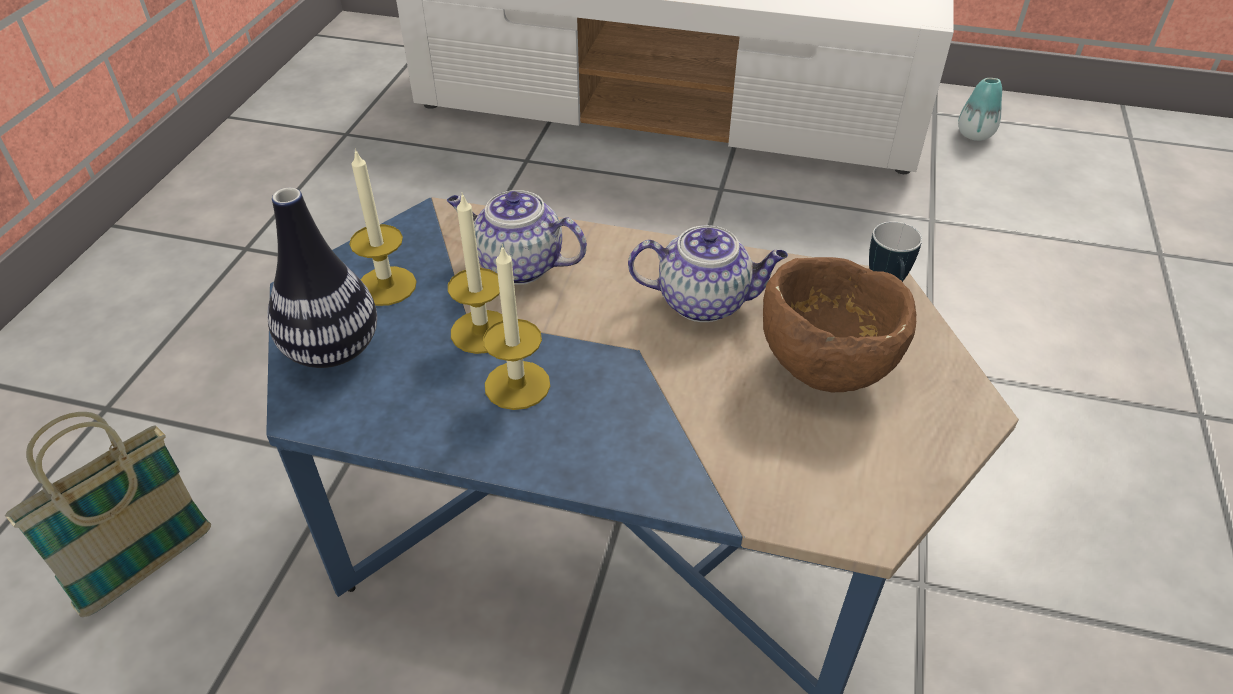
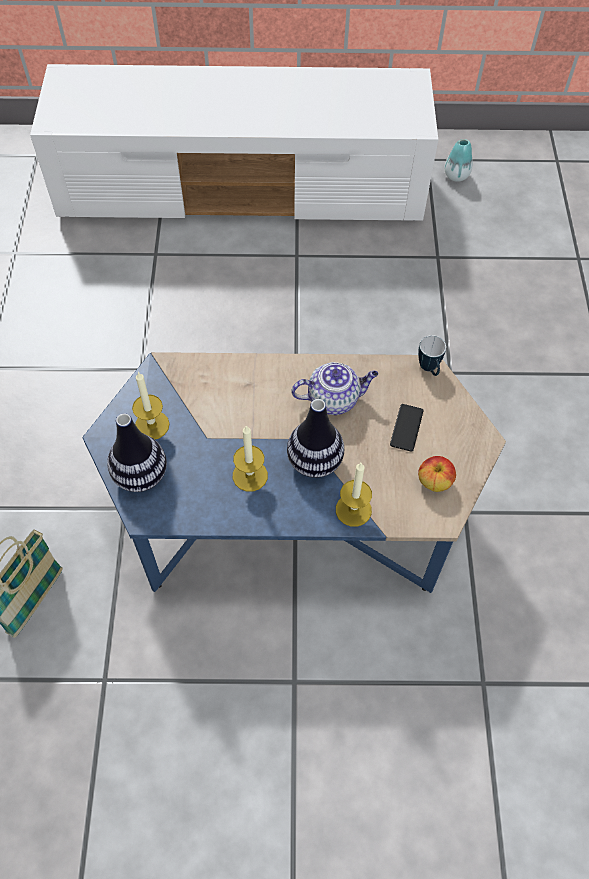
camera: 15 degrees left, 15 degrees up
teapot [447,190,587,285] -> none
candle [448,193,503,354] -> candle moved to [336,463,372,527]
brown bowl [763,257,917,393] -> phone [390,404,424,452]
none -> vase [287,399,344,478]
none -> apple [418,456,456,492]

